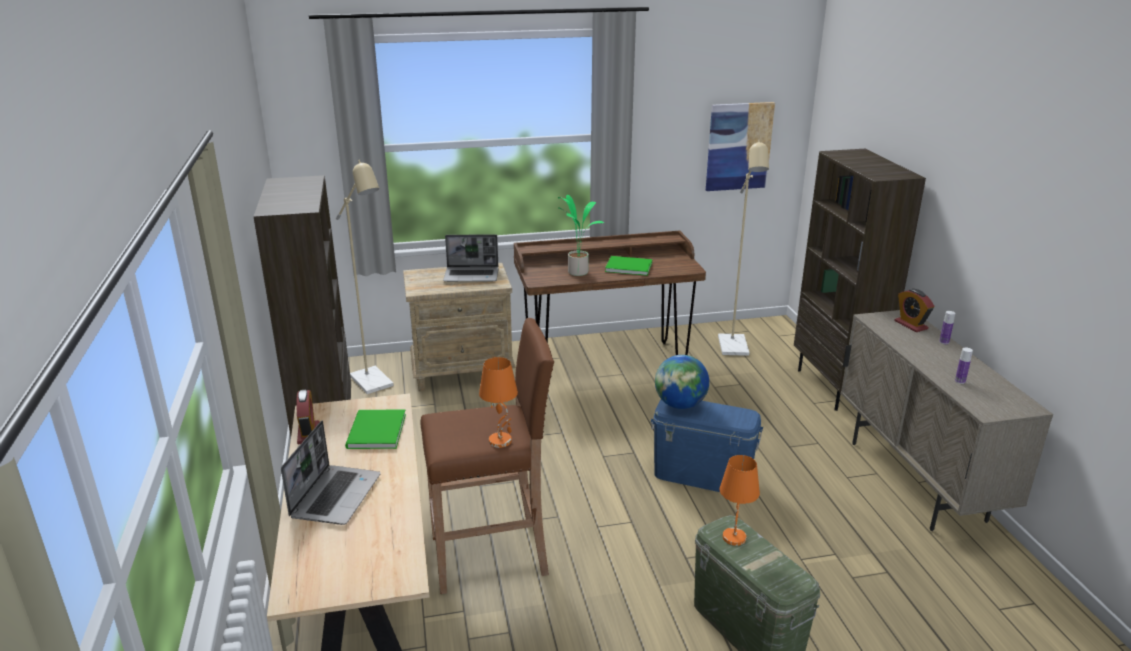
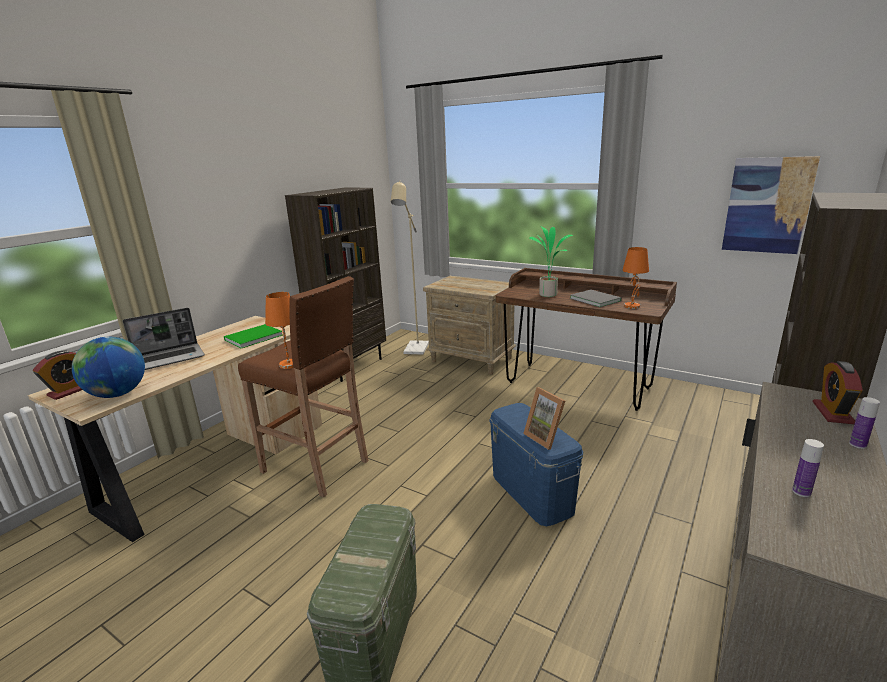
camera: 45 degrees right, 5 degrees down
alarm clock [296,389,320,444] -> alarm clock moved to [33,351,82,400]
laptop [443,234,498,282] -> none
green book [605,256,652,276] -> grey book [570,289,622,307]
globe [655,355,709,409] -> globe moved to [72,337,145,398]
beige floor lamp [718,139,769,356] -> none
orange table lamp [720,455,760,546] -> orange table lamp moved to [622,247,649,309]
none -> picture frame [523,387,565,450]

